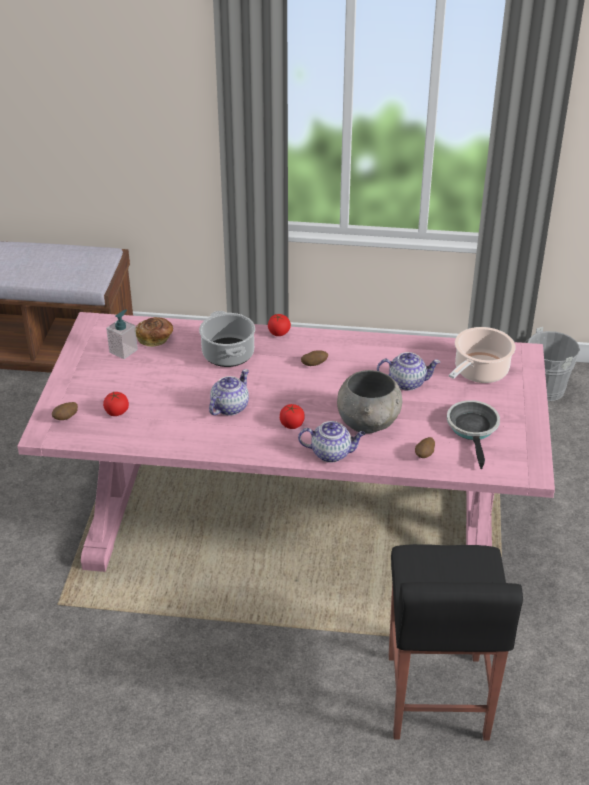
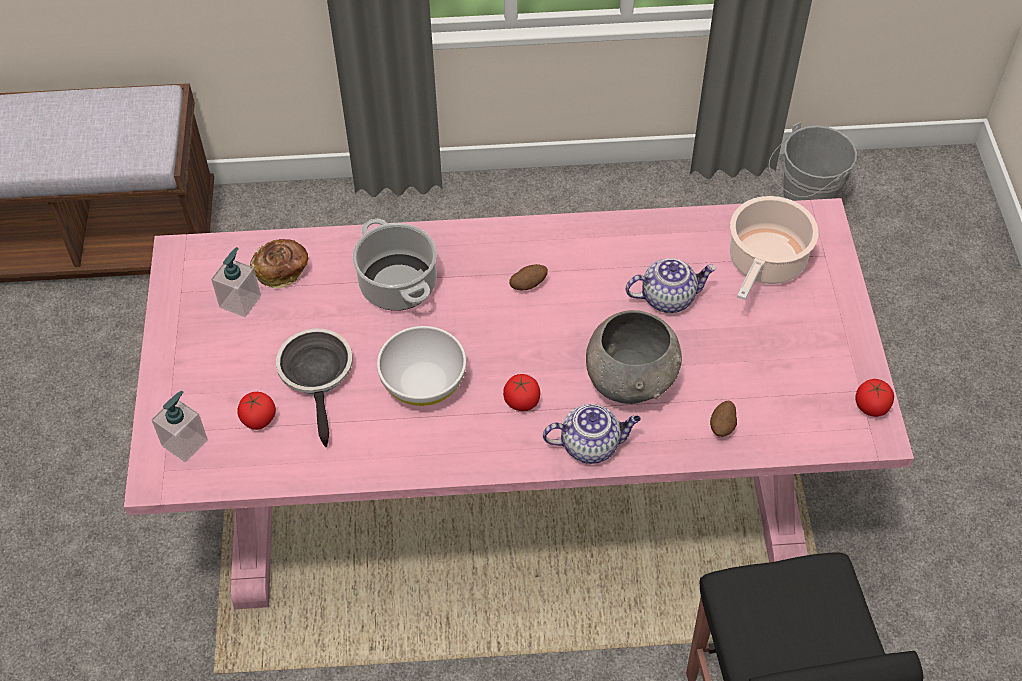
camera: 10 degrees left, 15 degrees up
potato [52,402,78,420] -> soap dispenser [151,391,208,462]
teapot [209,369,249,416] -> white bowl [377,326,466,406]
tomato [268,314,291,336] -> tomato moved to [855,379,894,417]
frying pan [447,400,500,469] -> frying pan moved to [276,329,353,447]

